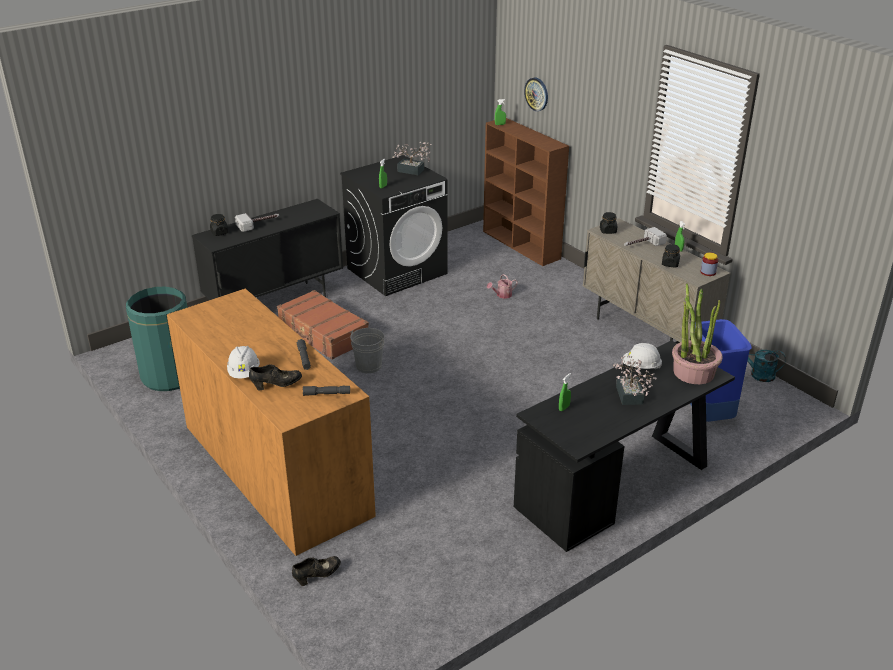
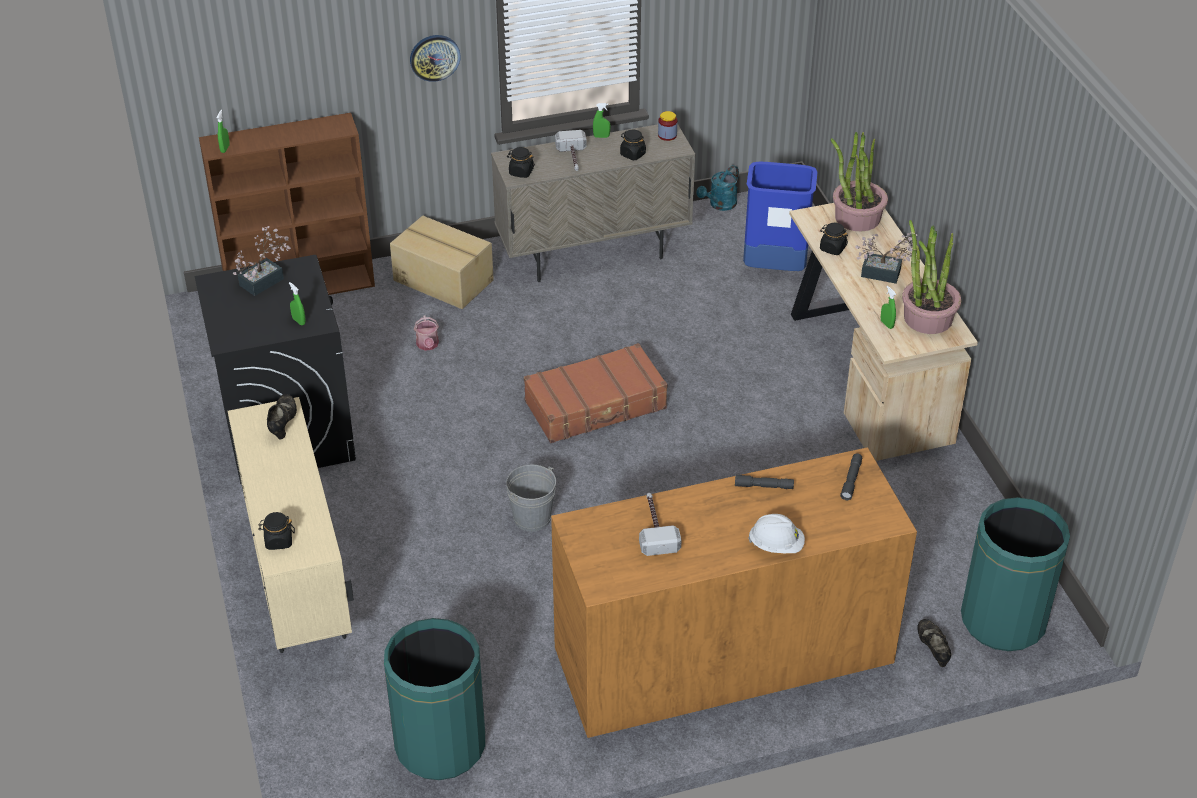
camera: 70 degrees left, 10 degrees up
black cabinet [192,199,343,300] -> beige cabinet [228,397,354,653]
hammer [235,213,279,232] -> hammer moved to [639,493,681,556]
black shoe [249,364,302,391] -> black shoe moved to [267,394,297,440]
brown suitcase [277,290,369,360] -> brown suitcase moved to [524,343,667,443]
black desk [514,340,735,552] -> beige desk [789,203,978,461]
wall clock [524,77,548,111] -> wall clock moved to [410,35,461,82]
white hard hat [622,343,662,369] -> black jar [820,223,848,255]
none -> cardboard box [390,215,494,309]
none -> potted plant [902,220,961,334]
none -> green trash can [961,497,1070,651]

